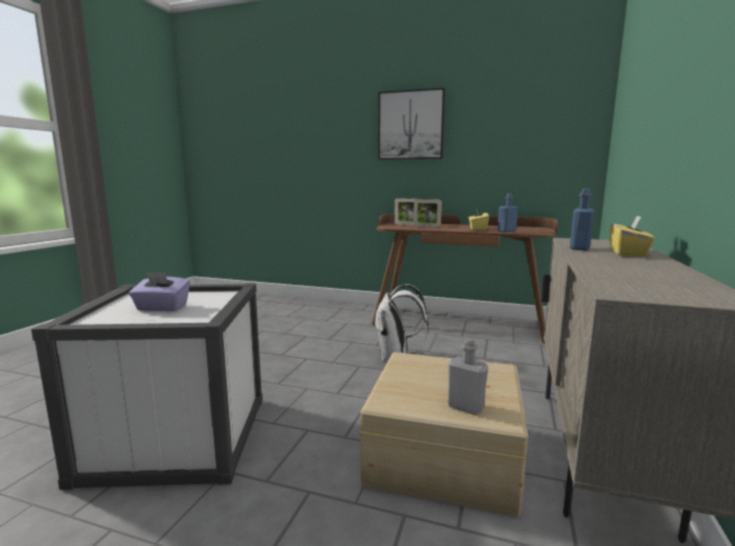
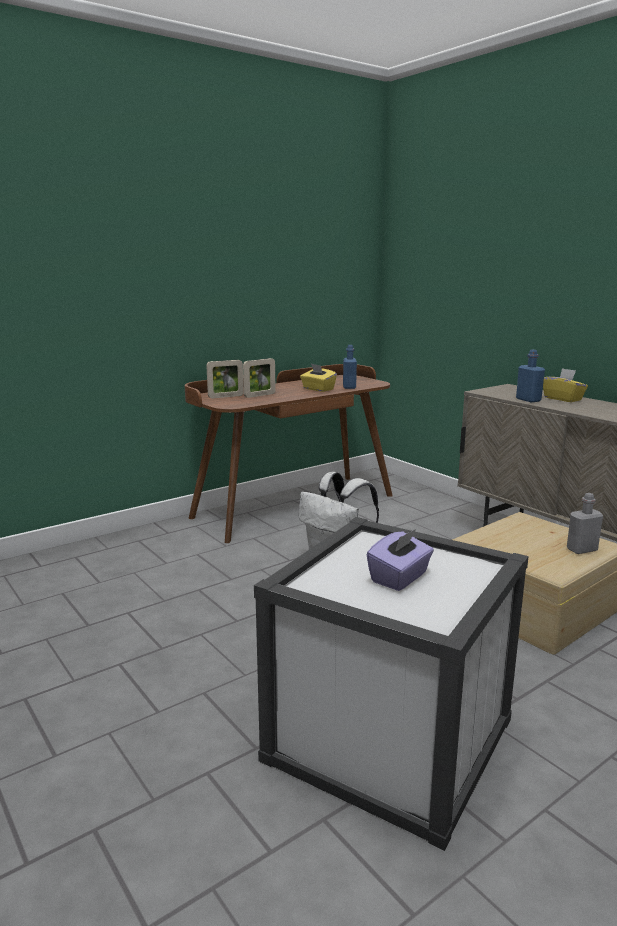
camera: 55 degrees left, 5 degrees up
picture [378,88,445,160] -> none

